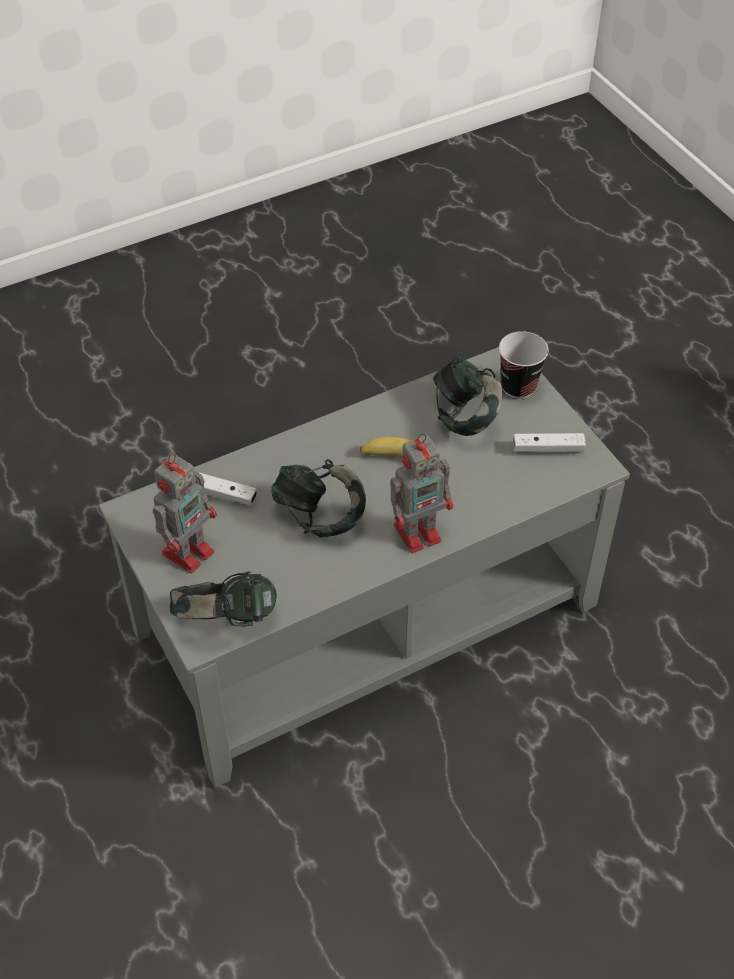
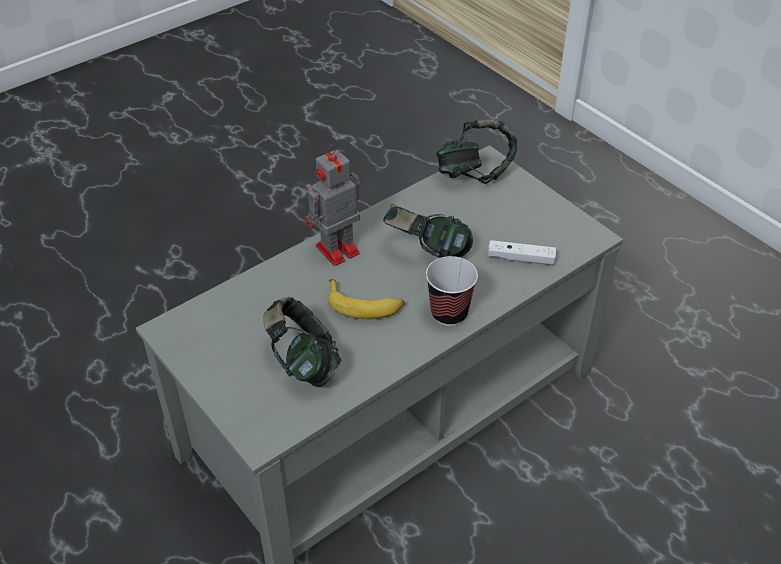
camera: 170 degrees right, 5 degrees down
toy robot [153,454,217,573] -> none
cup [499,331,548,399] -> cup moved to [426,256,478,326]
white game controller [513,433,586,453] -> none

